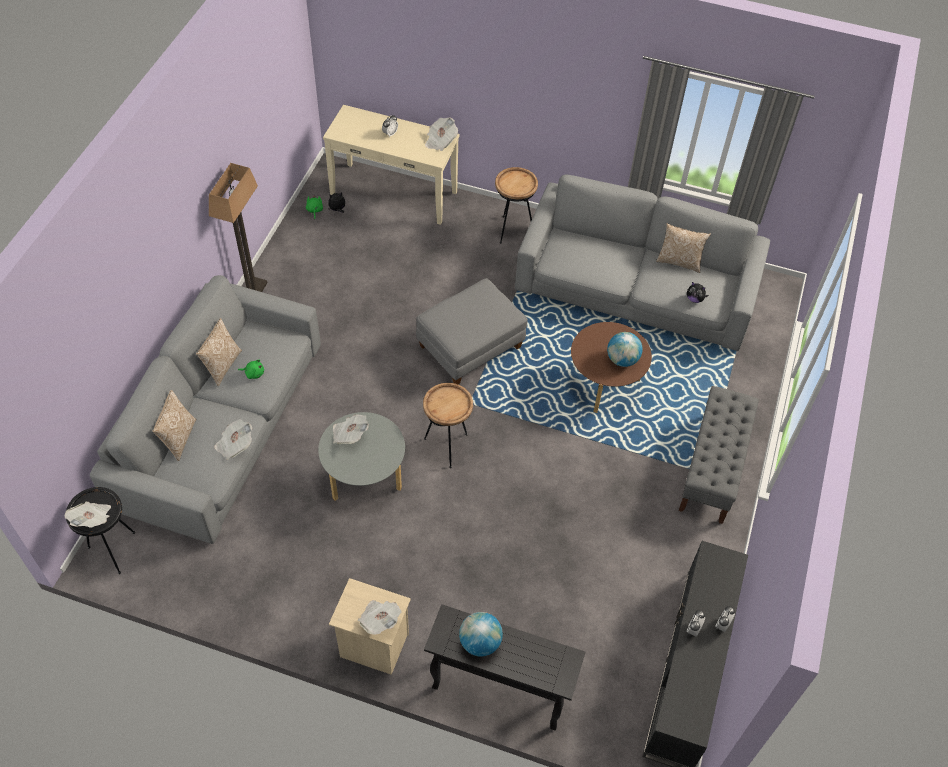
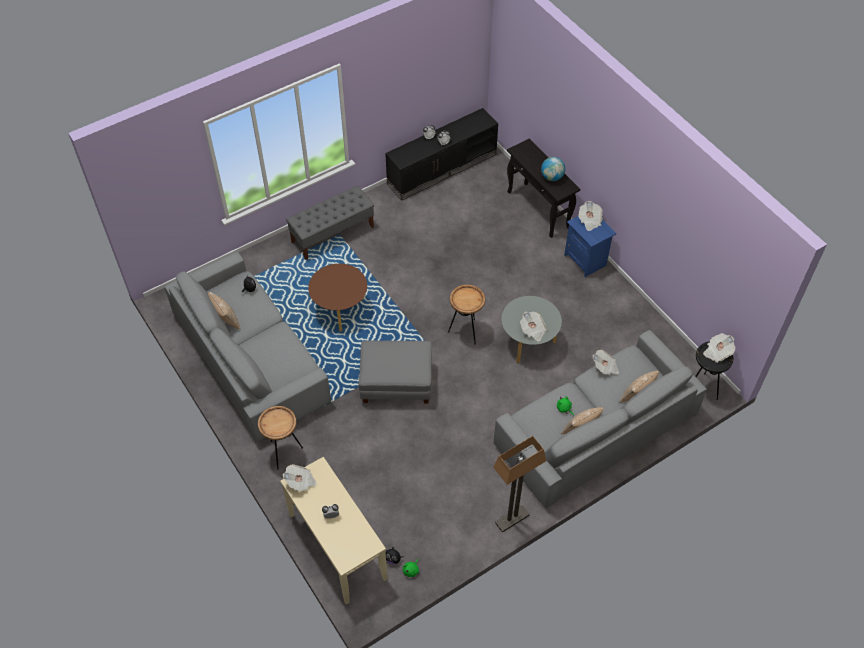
camera: 140 degrees left, 0 degrees up
beige nightstand [329,578,411,675] -> blue nightstand [564,216,616,277]
globe [607,332,643,367] -> none

